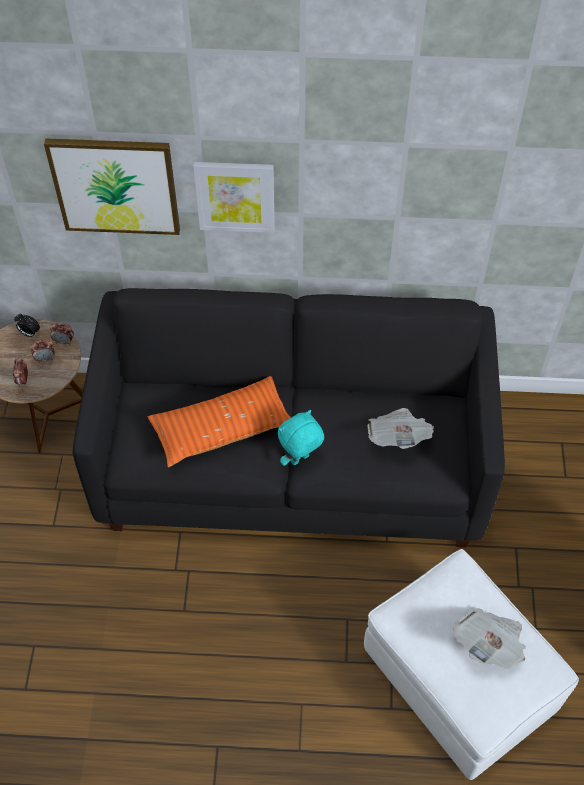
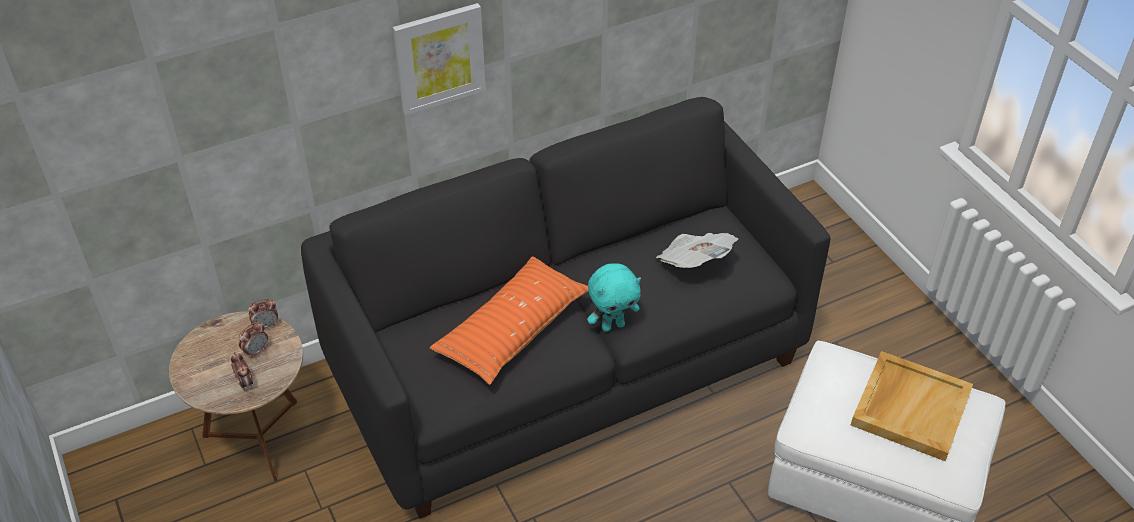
camera: 30 degrees left, 10 degrees down
alarm clock [14,314,40,337] -> none
picture [44,138,180,235] -> none
turquoise plush toy [278,410,324,466] -> turquoise plush toy turned 135 degrees counterclockwise [587,263,641,332]
newspaper [453,608,526,669] -> beige tray [851,351,973,461]

